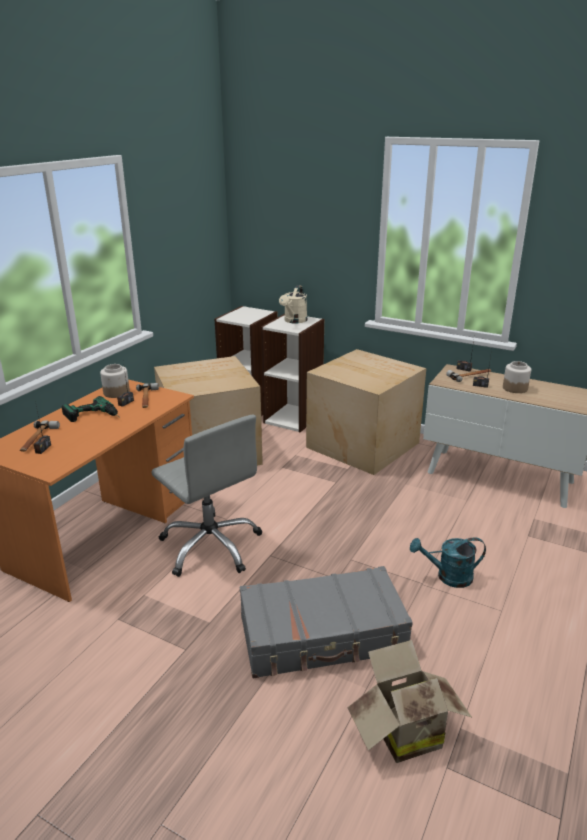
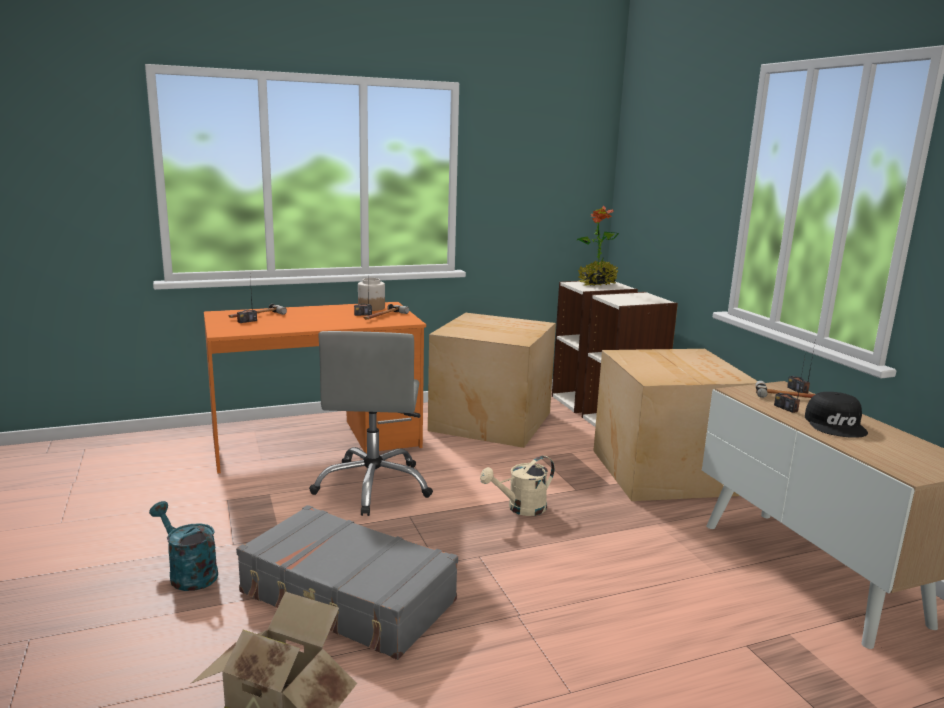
camera: 40 degrees right, 10 degrees down
power drill [62,396,119,422] -> none
beige watering can [279,285,307,323] -> beige watering can moved to [480,456,555,516]
turquoise watering can [410,538,486,588] -> turquoise watering can moved to [149,501,218,591]
jar [503,361,531,393] -> black cap [805,392,868,438]
none -> potted plant [576,206,619,286]

